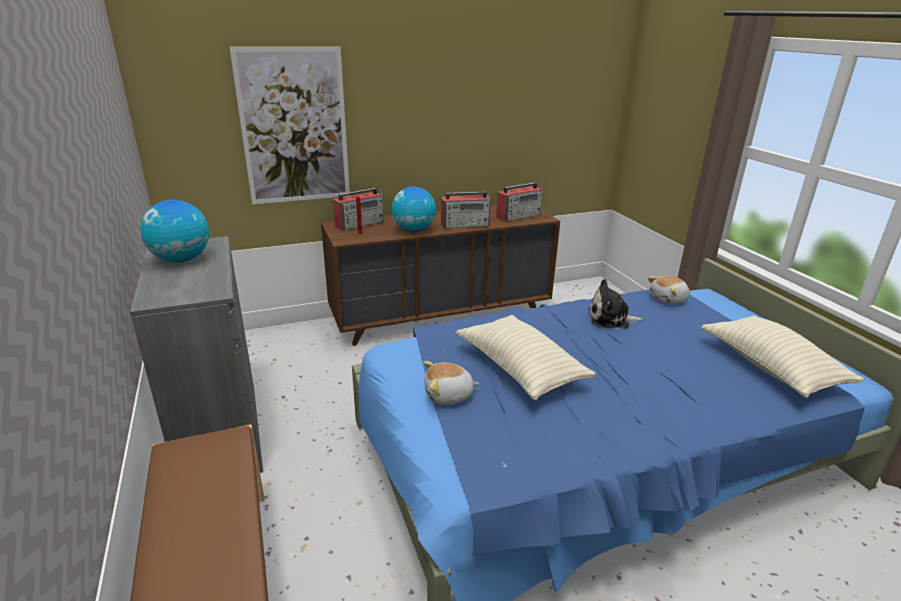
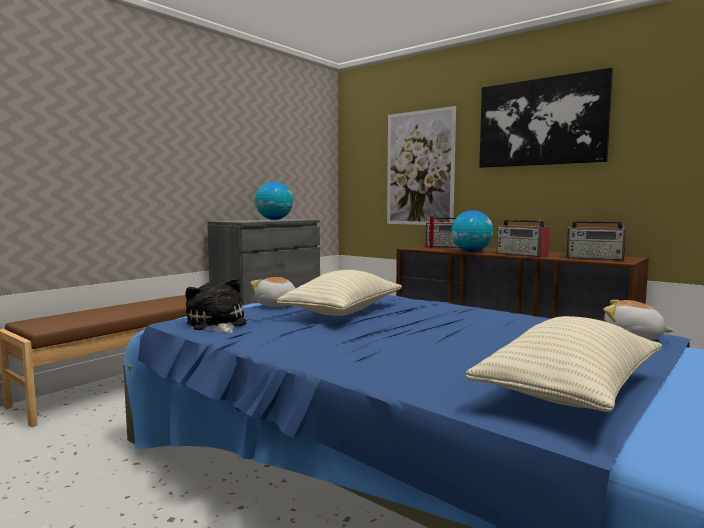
camera: 60 degrees right, 20 degrees down
plush toy [588,279,644,329] -> plush toy moved to [185,278,246,333]
none -> picture [479,67,613,168]

